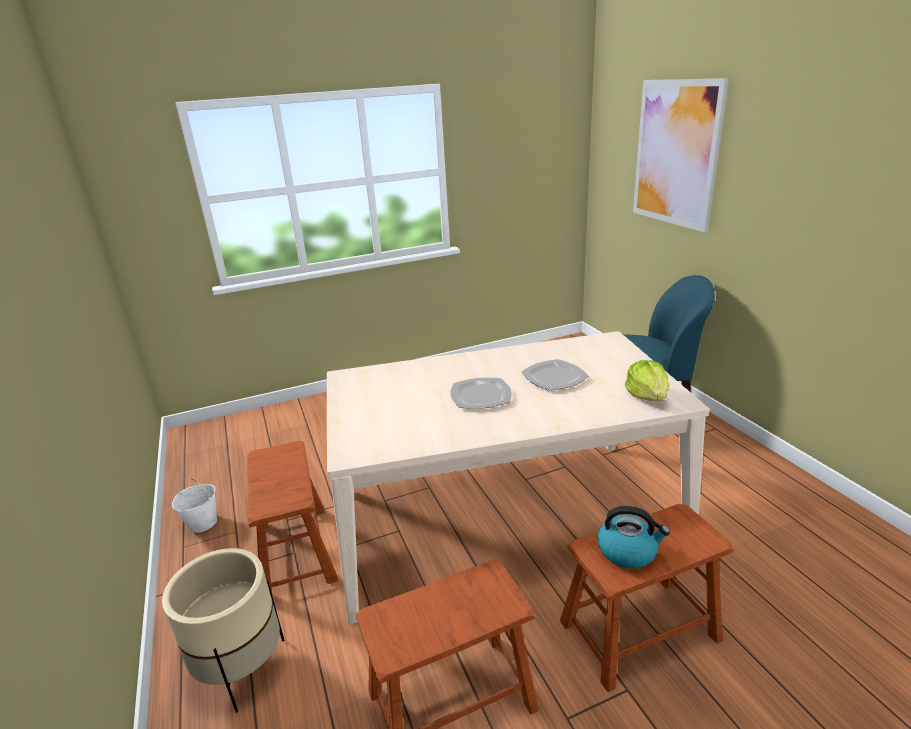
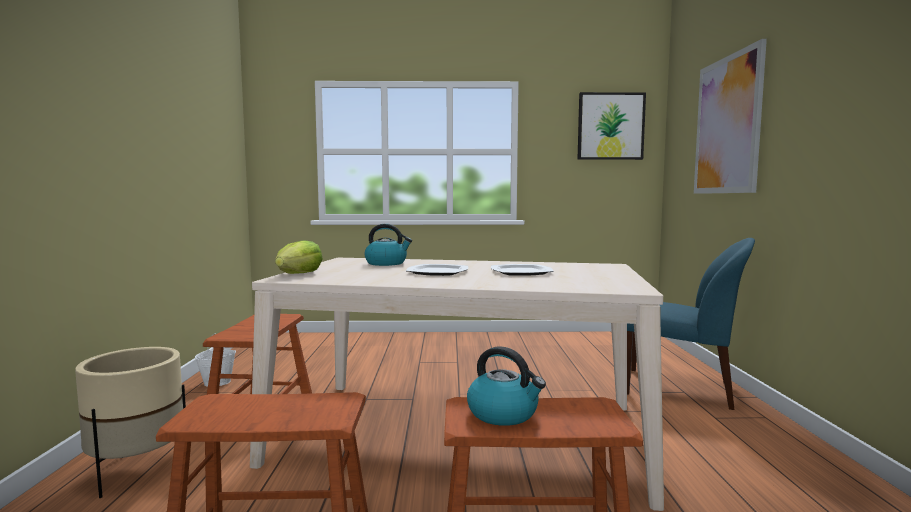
camera: 20 degrees right, 20 degrees down
lettuce [625,360,669,401] -> lettuce moved to [275,240,323,274]
none -> kettle [364,224,412,266]
none -> picture [577,92,646,160]

